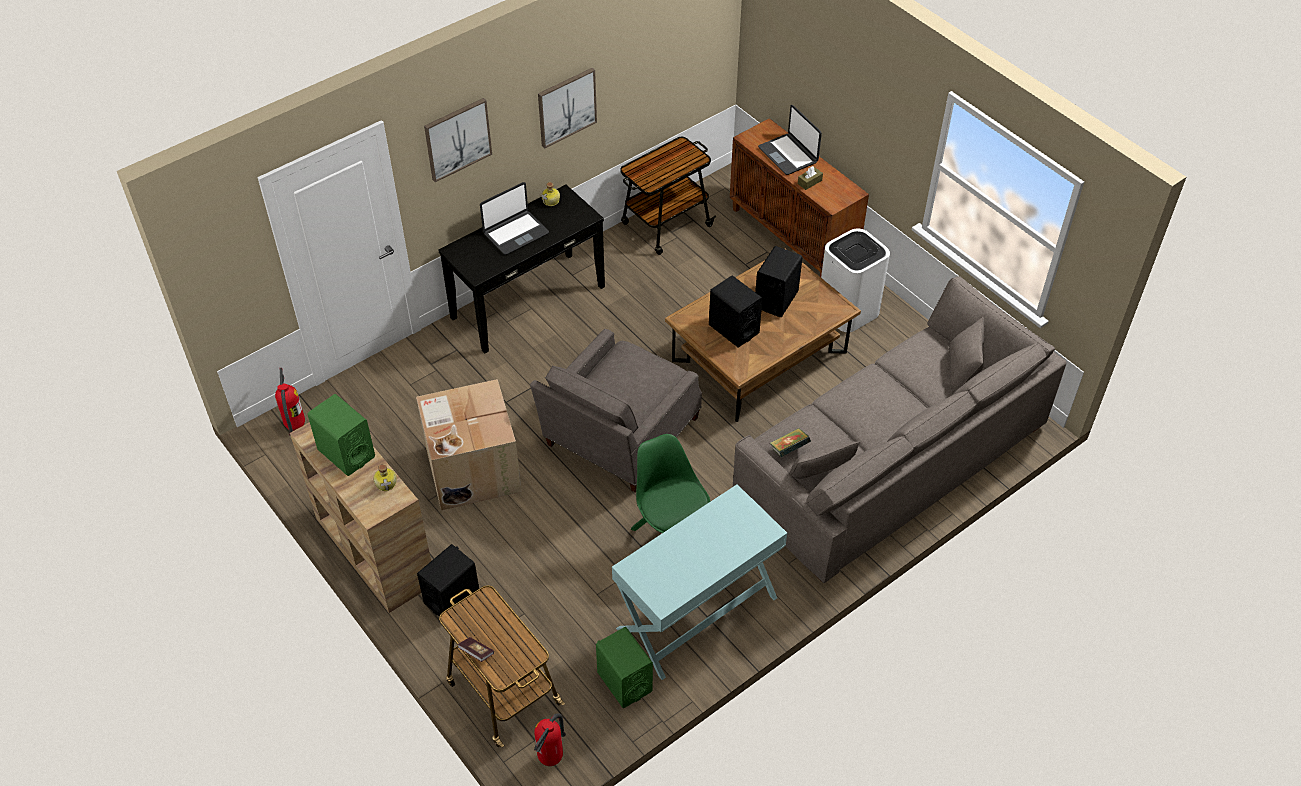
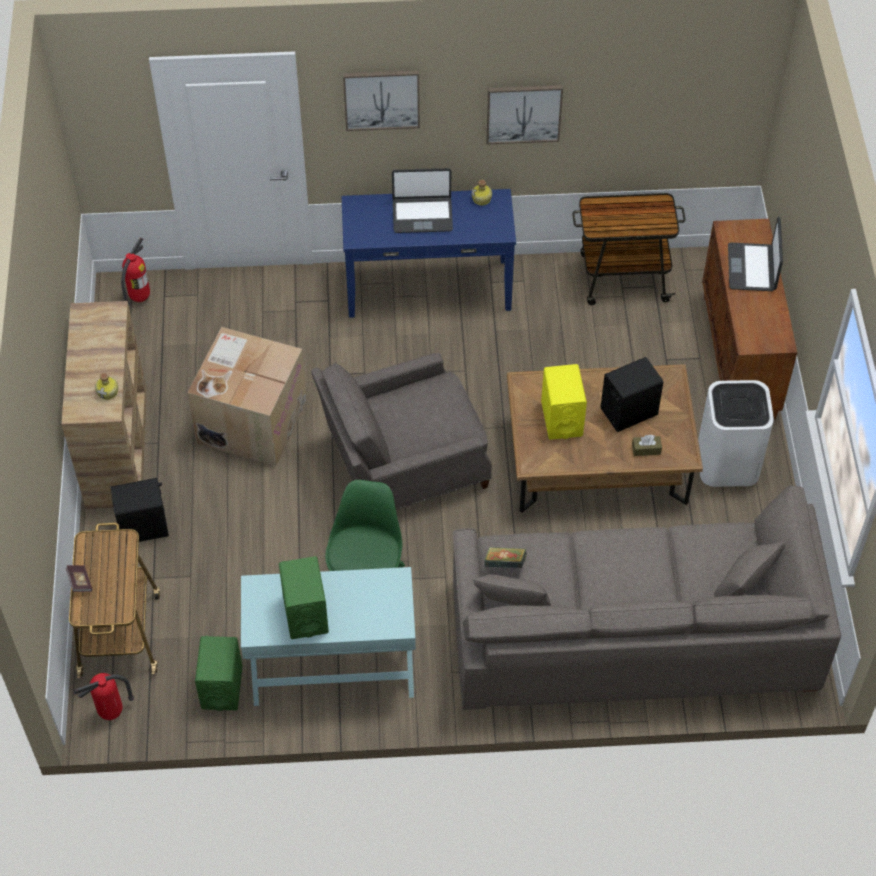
camera: 35 degrees right, 5 degrees up
green speaker [307,394,375,476] -> green speaker moved to [279,556,329,639]
black console table [438,185,605,354] -> blue console table [341,189,516,318]
black speaker [709,275,763,348] -> yellow speaker [541,364,587,440]
brown tissue box [798,166,823,190] -> brown tissue box moved to [632,435,662,456]

